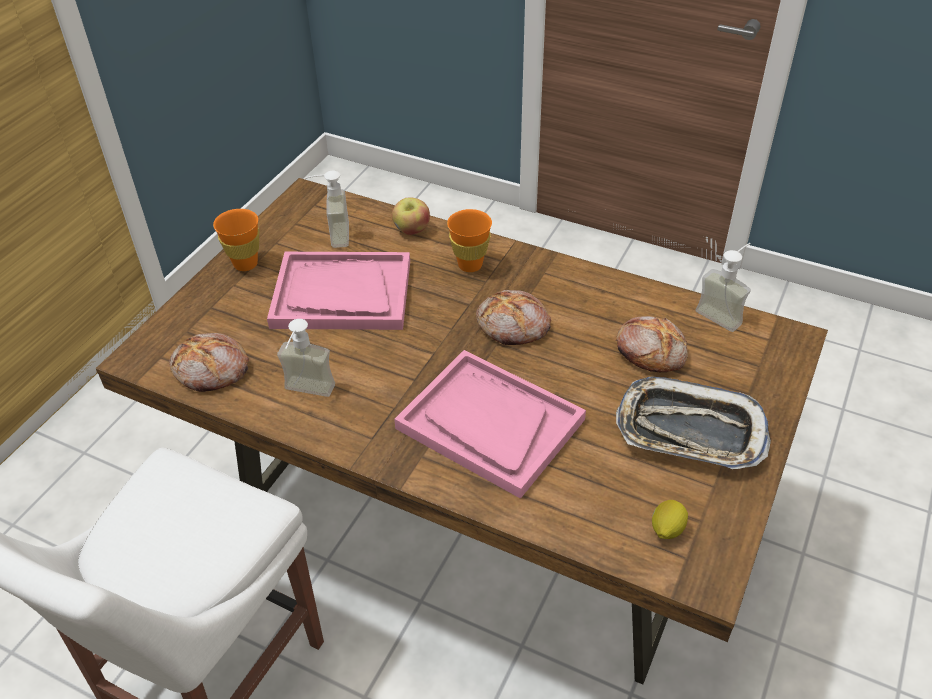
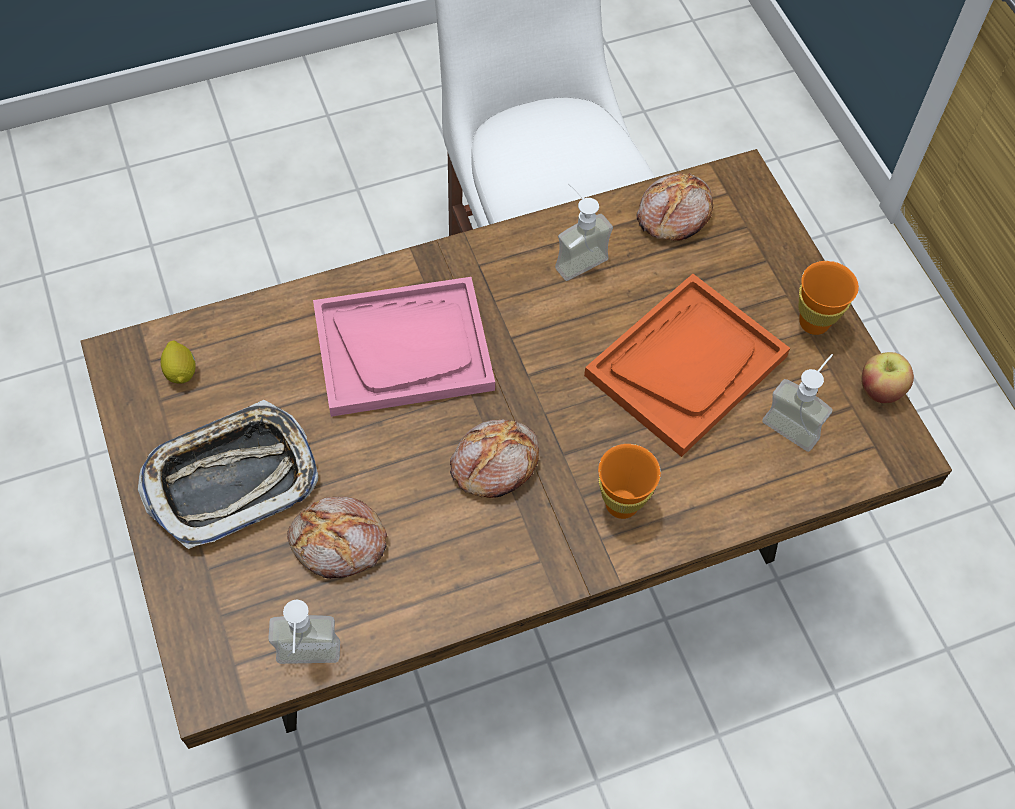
camera: 130 degrees right, 15 degrees up
pink tray [267,252,410,330] -> orange tray [584,274,790,457]
apple [392,198,430,235] -> apple moved to [861,352,914,403]

